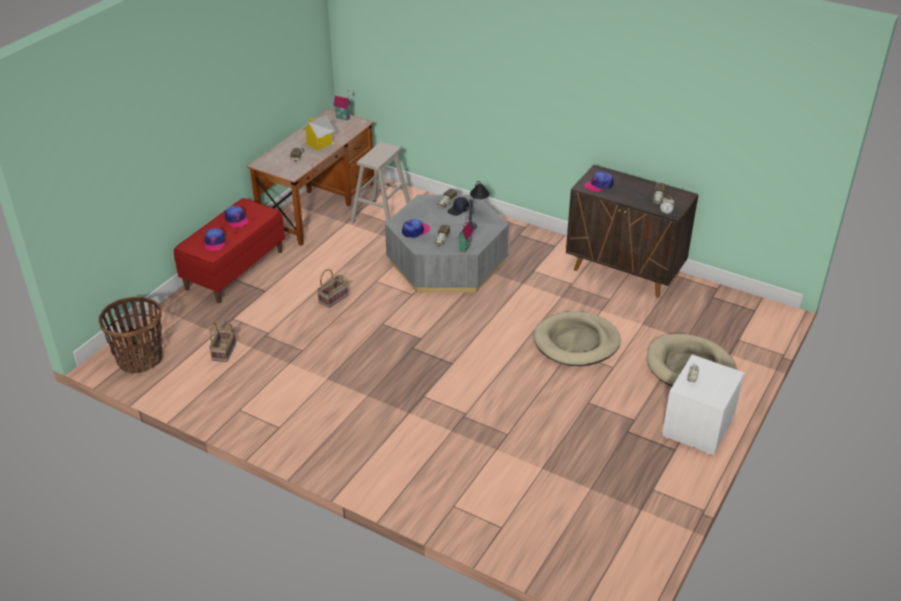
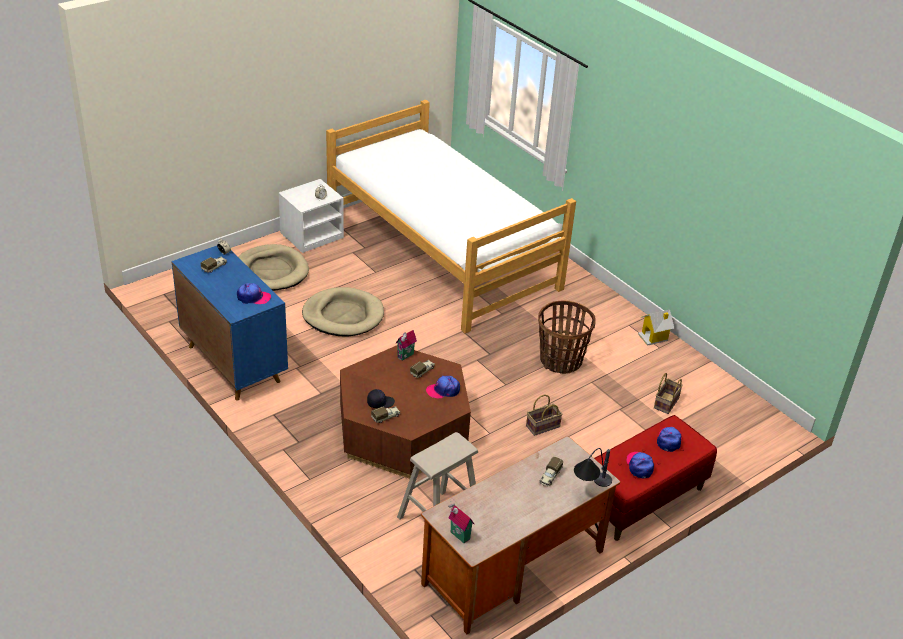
camera: 160 degrees left, 0 degrees up
basket [99,297,163,374] -> basket moved to [538,301,596,374]
toy house [302,115,336,152] -> toy house moved to [638,310,674,346]
grey coffee table [385,195,509,293] -> brown coffee table [340,345,471,479]
table lamp [463,181,490,230] -> table lamp moved to [574,448,612,487]
brown cabinet [566,165,699,298] -> blue cabinet [171,246,288,401]
none -> bed [326,100,576,333]

